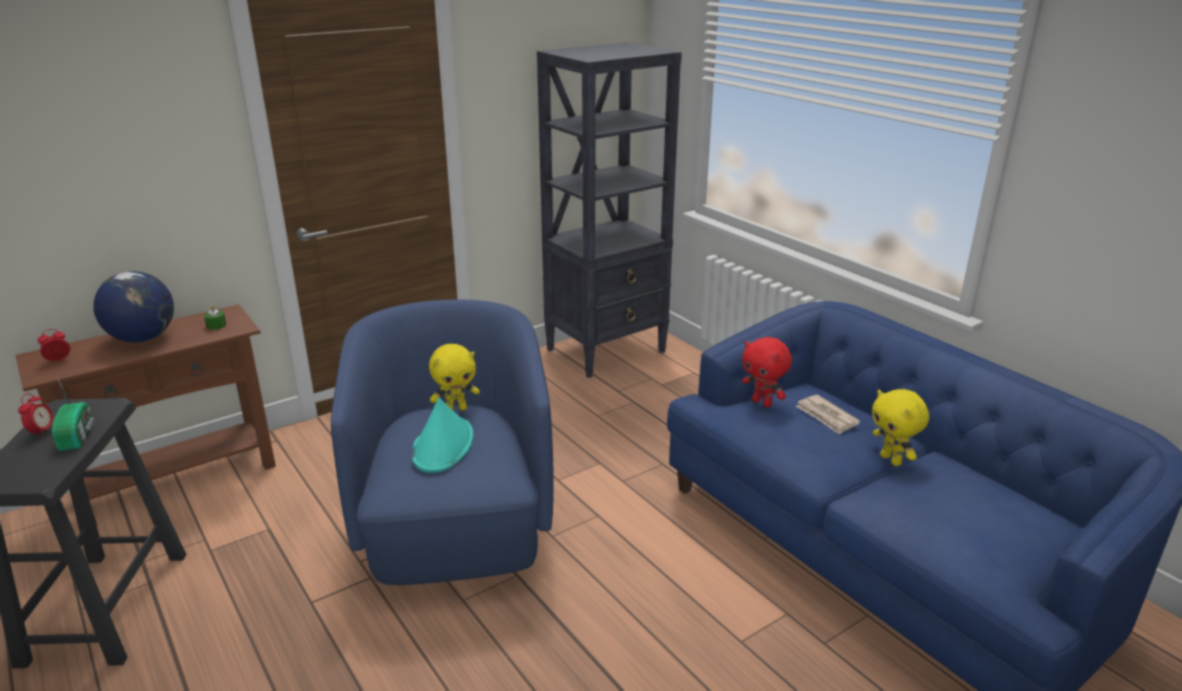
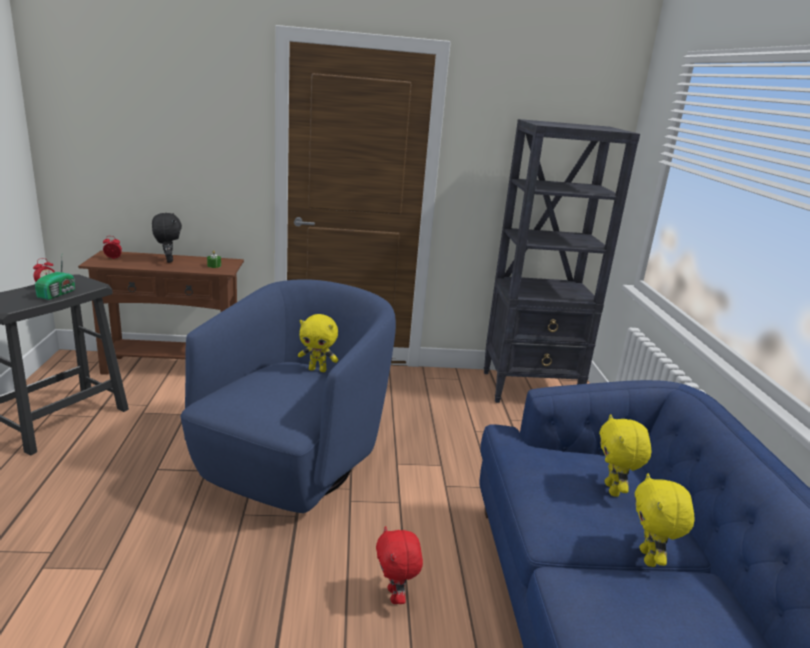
camera: 30 degrees right, 5 degrees down
globe [93,271,174,342] -> black plush toy [152,213,182,263]
turquoise hat [412,398,473,473] -> none
red plush toy [742,337,792,408] -> red plush toy moved to [376,526,423,604]
newspaper [796,395,860,435] -> yellow plush toy [599,414,652,497]

